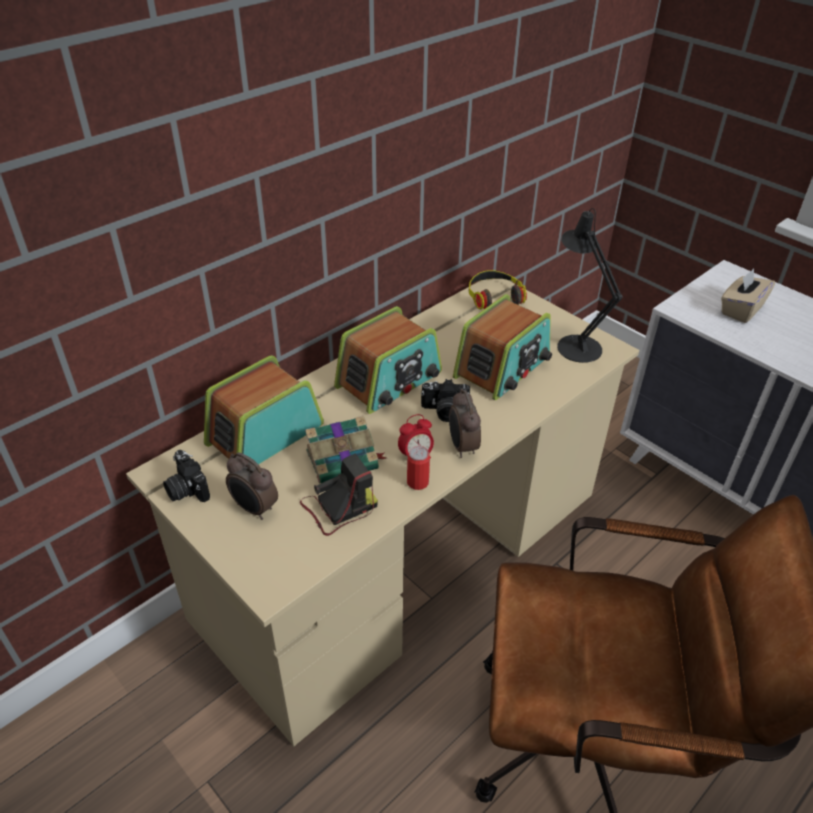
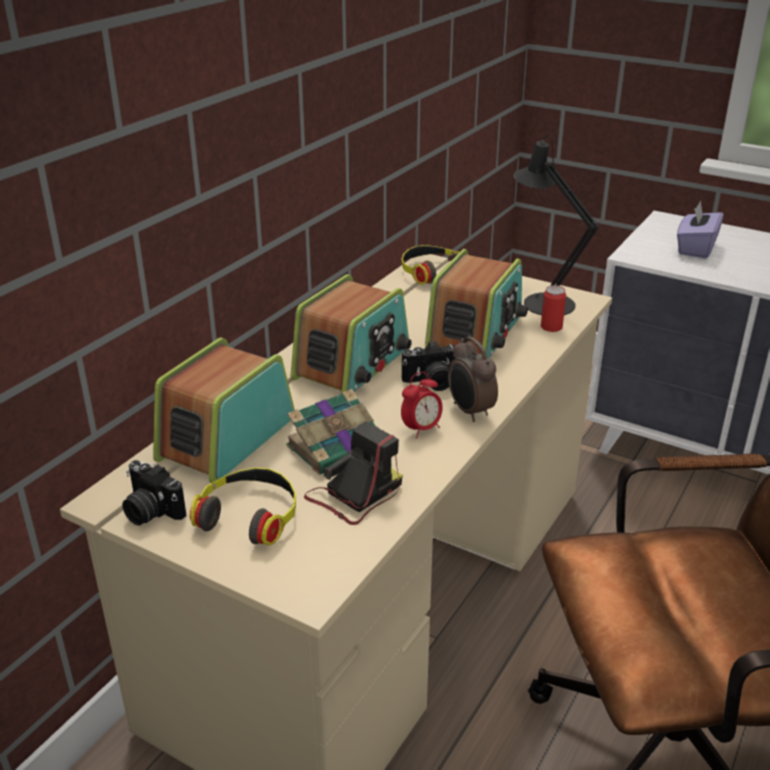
camera: 15 degrees left, 10 degrees down
alarm clock [226,452,278,520] -> headphones [190,468,296,546]
can [407,446,430,490] -> can moved to [541,285,566,332]
beige tissue box [721,269,775,323] -> purple tissue box [677,201,723,258]

